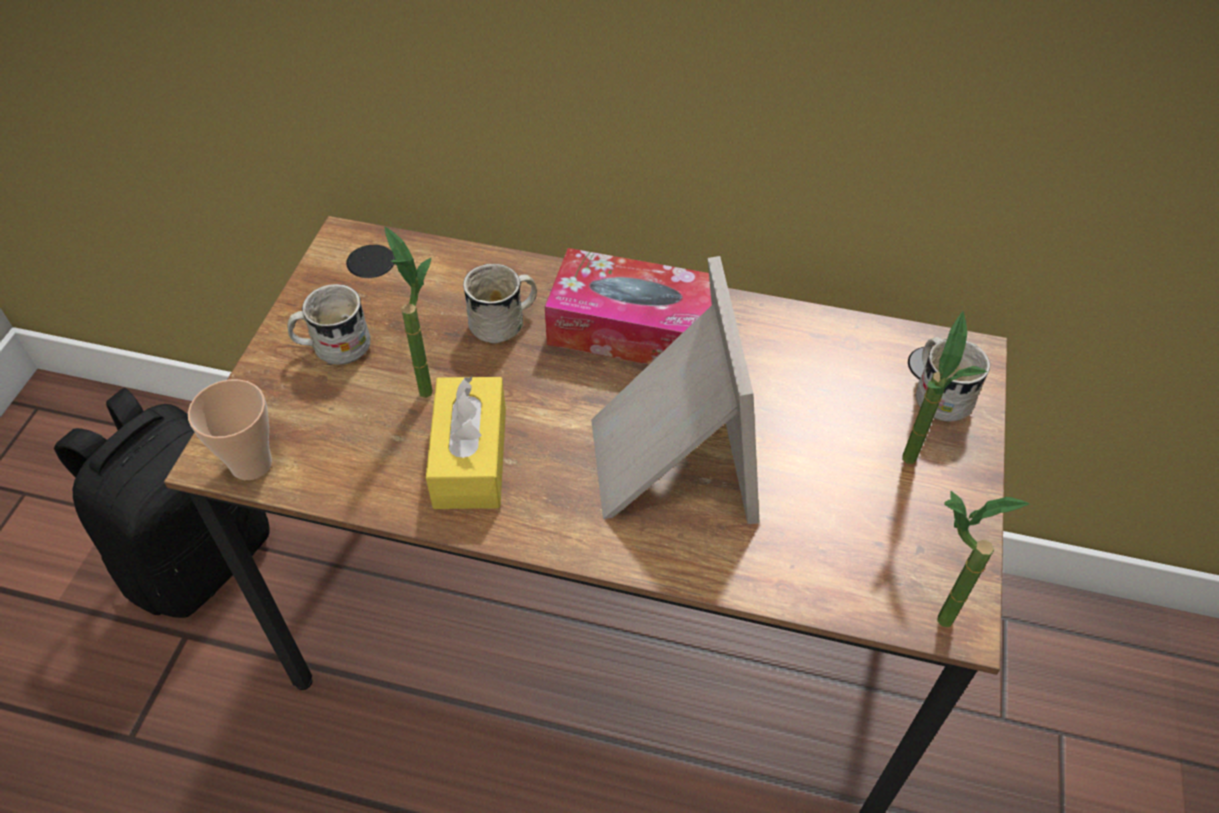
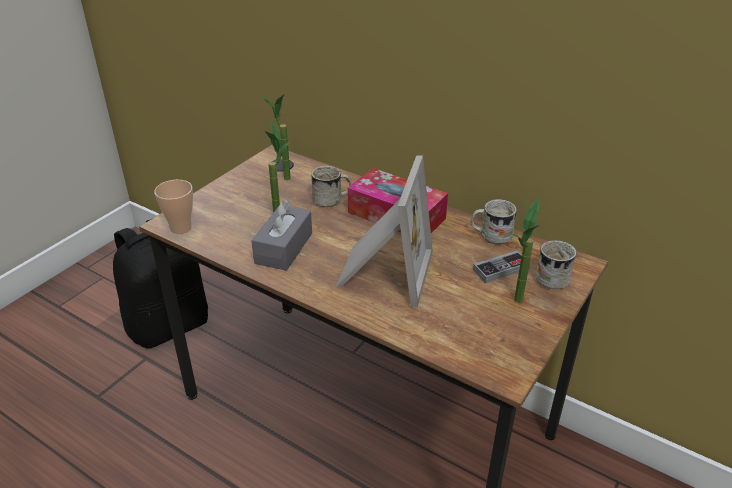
camera: 20 degrees right, 15 degrees down
white mug [287,284,370,365] -> white mug moved to [471,199,517,245]
yellow tissue box [426,376,506,509] -> grey tissue box [251,199,312,271]
potted plant [937,491,1030,627] -> potted plant moved to [259,94,291,180]
none -> game controller [473,251,530,283]

